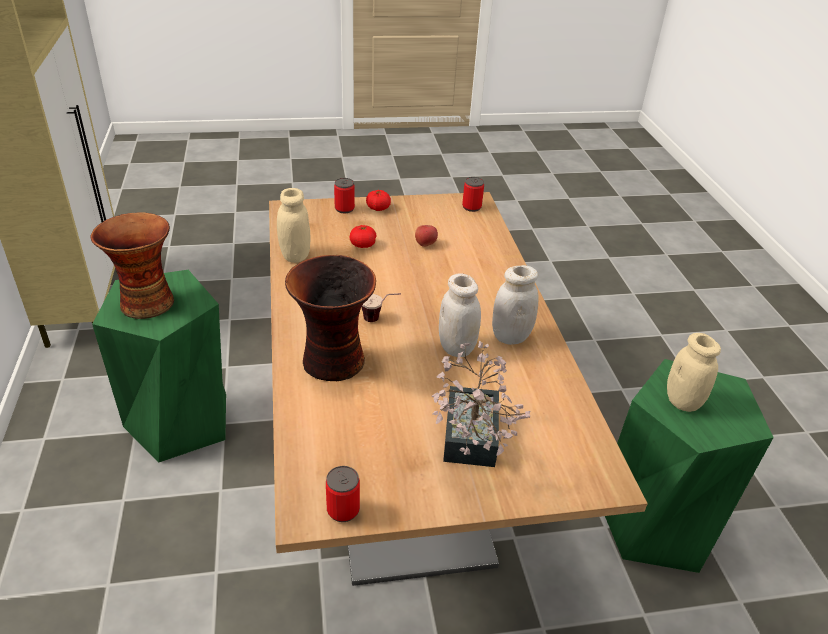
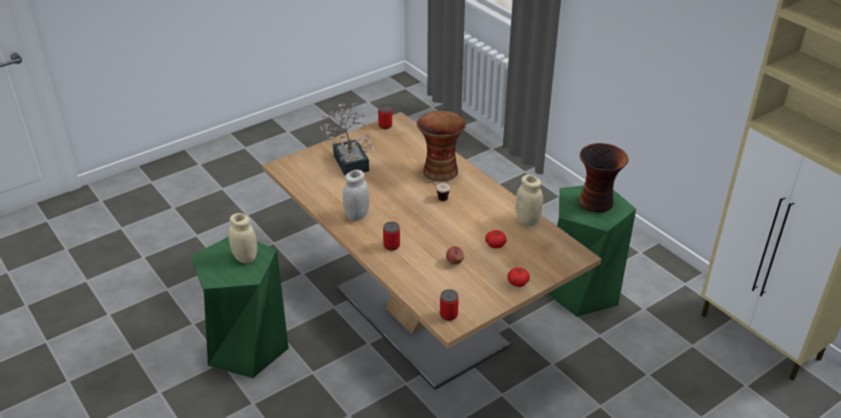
camera: 155 degrees right, 0 degrees up
can [334,178,355,213] -> can moved to [383,222,400,251]
white jar [439,274,481,357] -> none

